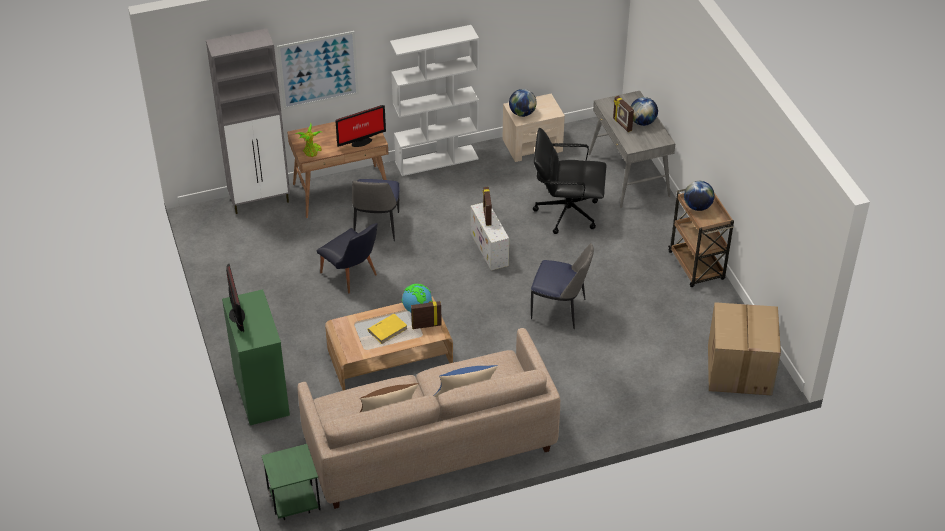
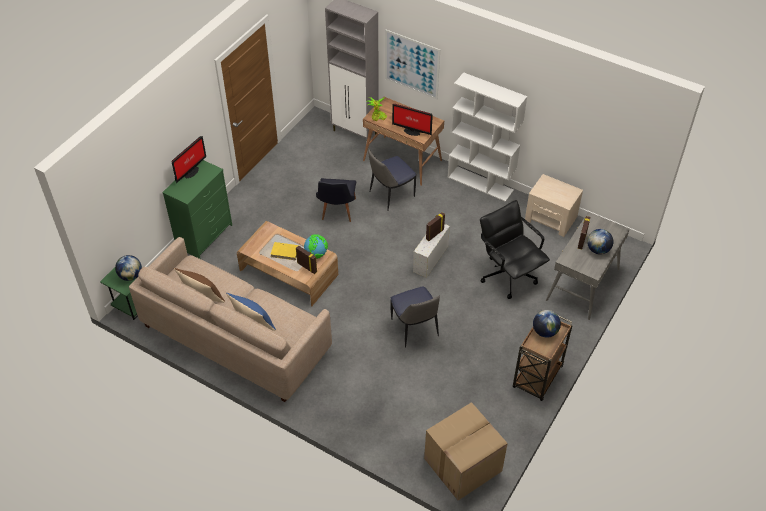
camera: 50 degrees right, 5 degrees up
globe [509,89,537,117] -> globe moved to [115,255,142,281]

